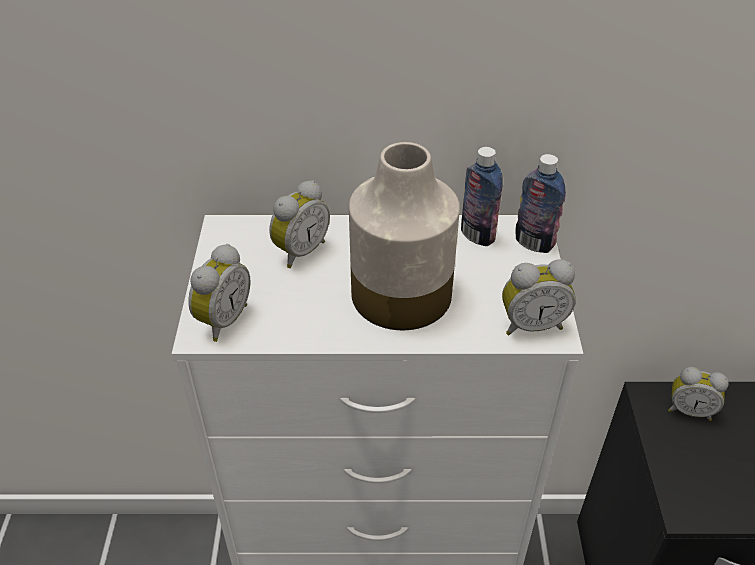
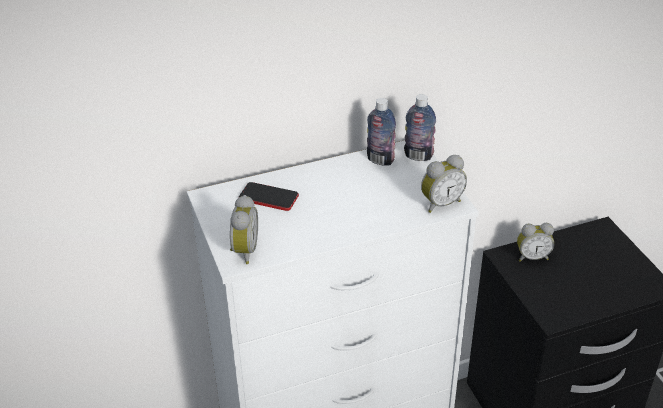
camera: 20 degrees left, 5 degrees down
alarm clock [269,180,330,268] -> phone [239,182,299,211]
beige vase [349,142,460,330] -> none

